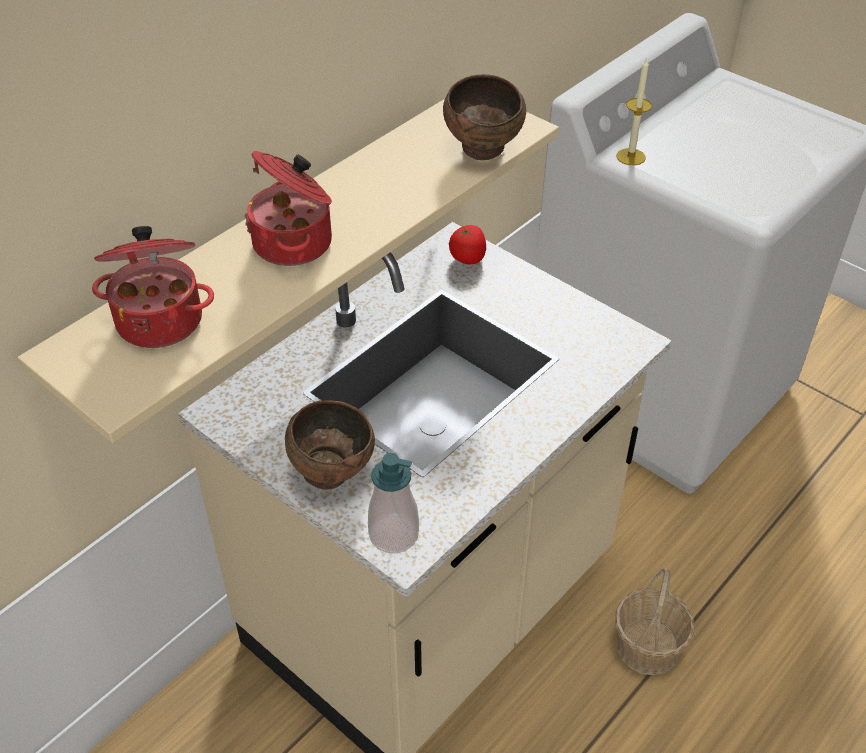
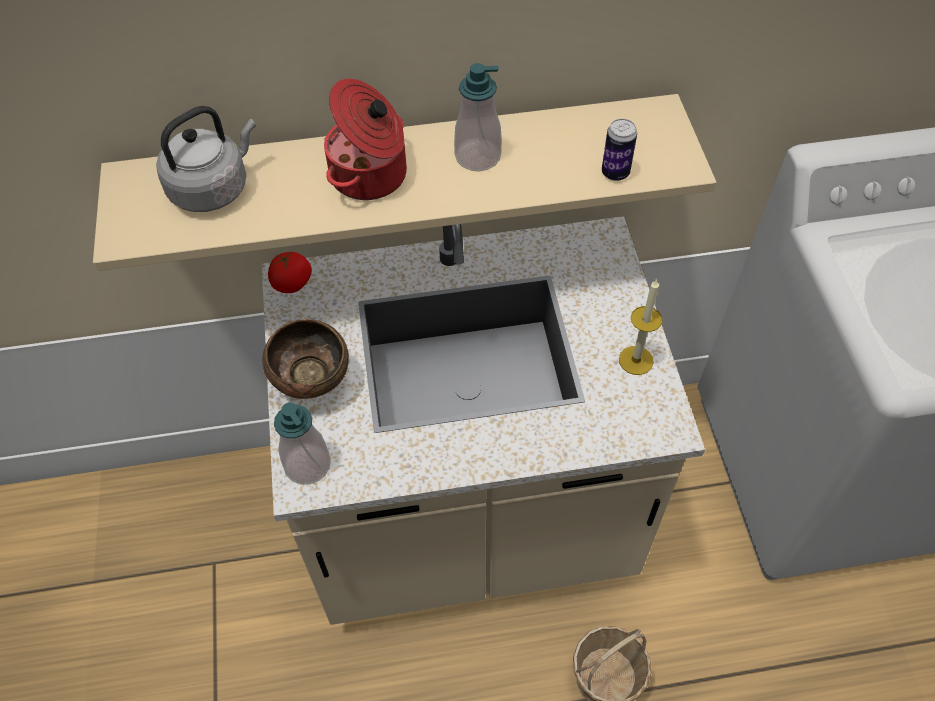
camera: 40 degrees right, 10 degrees up
cooking pot [92,226,214,348] -> grey kettle [156,106,256,212]
brown bowl [443,74,526,160] -> can [602,119,637,181]
tomato [449,225,486,264] -> tomato moved to [268,252,312,293]
candle [617,57,652,165] -> candle moved to [619,279,662,375]
none -> soap dispenser [454,63,502,172]

